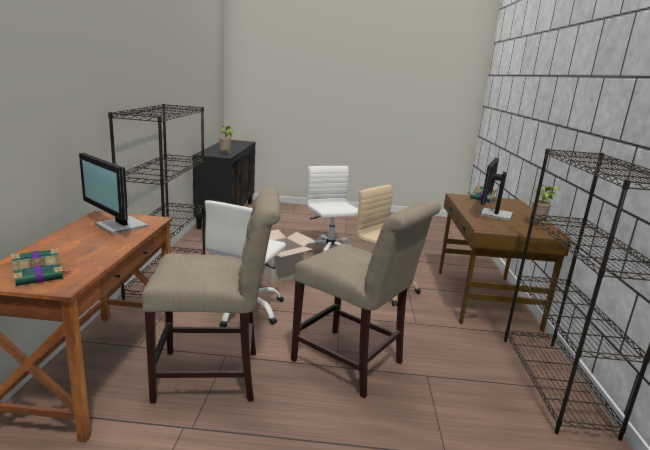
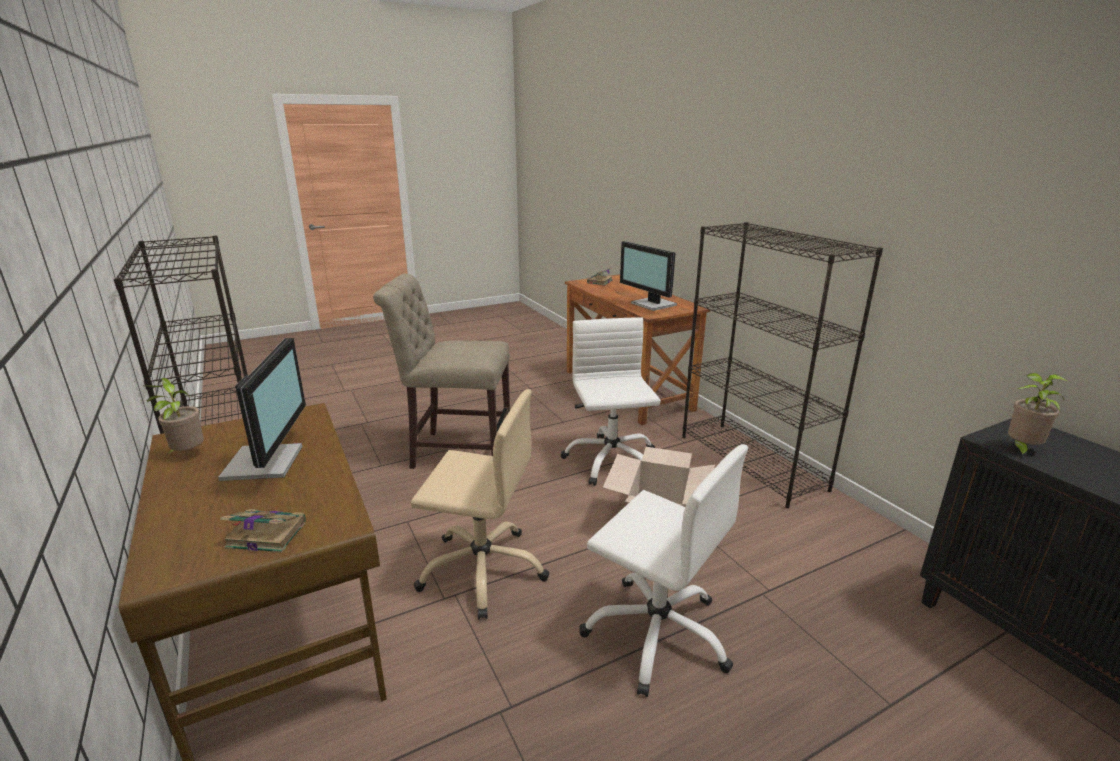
camera: 150 degrees right, 5 degrees up
monitor [79,153,149,235] -> monitor turned 135 degrees counterclockwise [620,241,677,311]
beige chair [142,188,281,404] -> none

